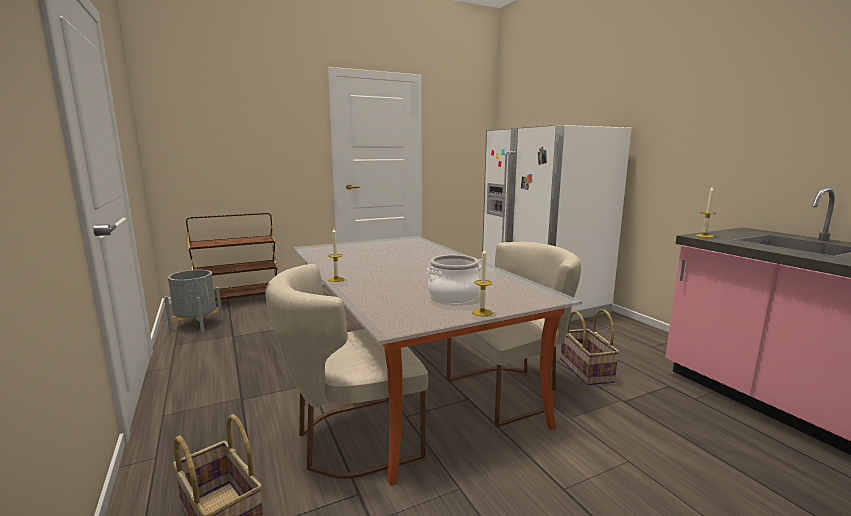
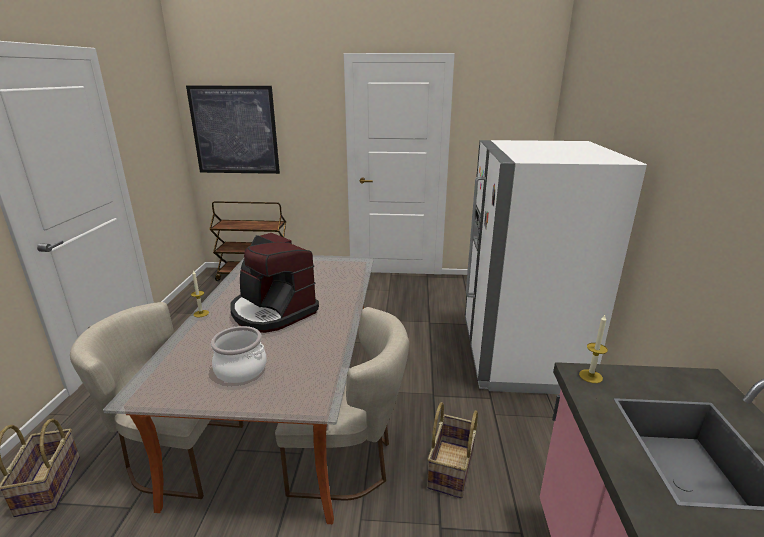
camera: 30 degrees right, 10 degrees up
grey planter [164,270,223,333] -> none
candle [472,249,493,316] -> none
none -> picture [186,86,280,174]
none -> coffee machine [230,233,319,333]

